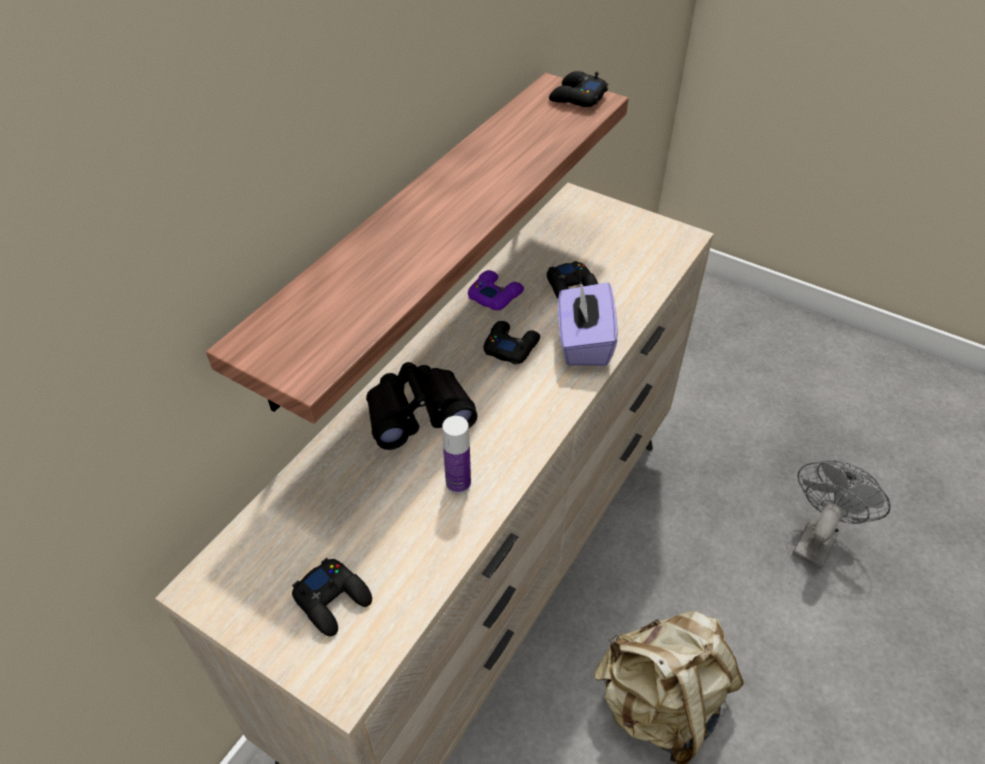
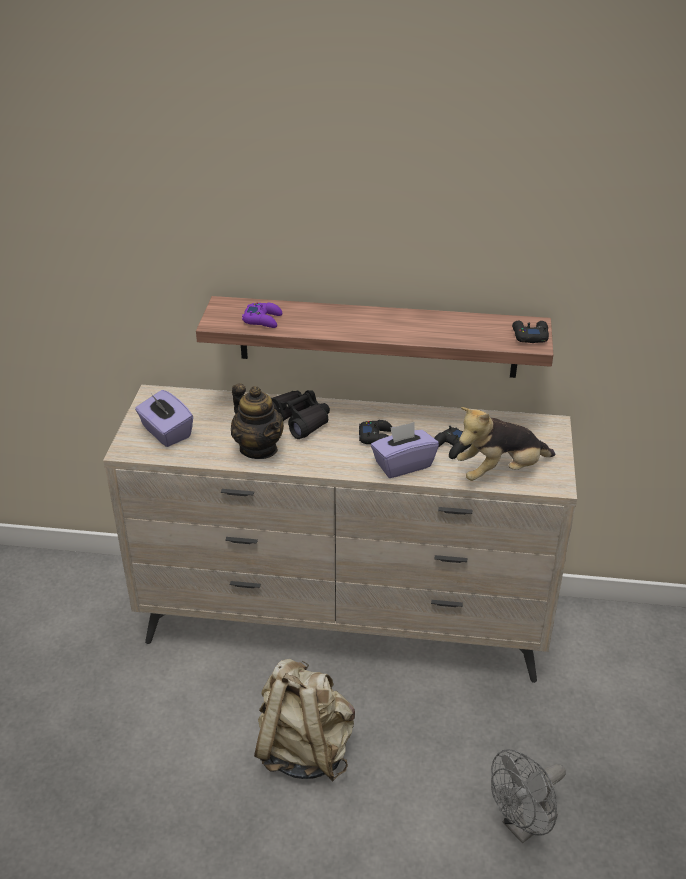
camera: 65 degrees right, 10 degrees down
black game controller [292,558,372,636] -> purple tissue box [135,390,193,447]
bottle [442,416,471,494] -> teapot [231,383,284,459]
purple game controller [468,270,524,311] -> purple game controller moved to [242,302,283,328]
grey fan [792,460,891,569] -> grey fan turned 135 degrees clockwise [491,749,566,844]
none -> plush toy [457,407,555,481]

